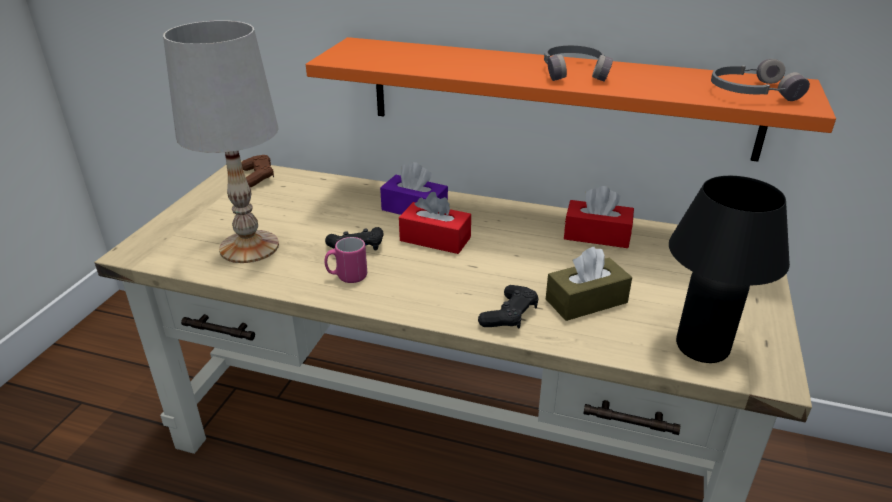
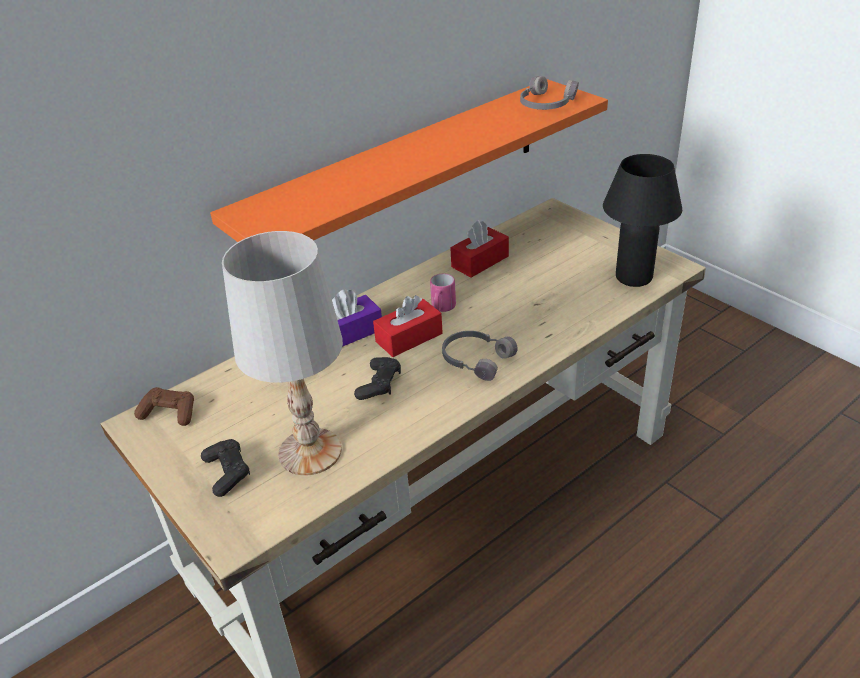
camera: 55 degrees left, 5 degrees up
pink mug [324,237,367,283] -> pink mug moved to [430,274,456,312]
black game controller [478,285,539,328] -> black game controller moved to [201,439,250,497]
grey headphones [544,45,613,81] -> grey headphones moved to [442,331,518,381]
brown tissue box [546,247,632,321] -> none

